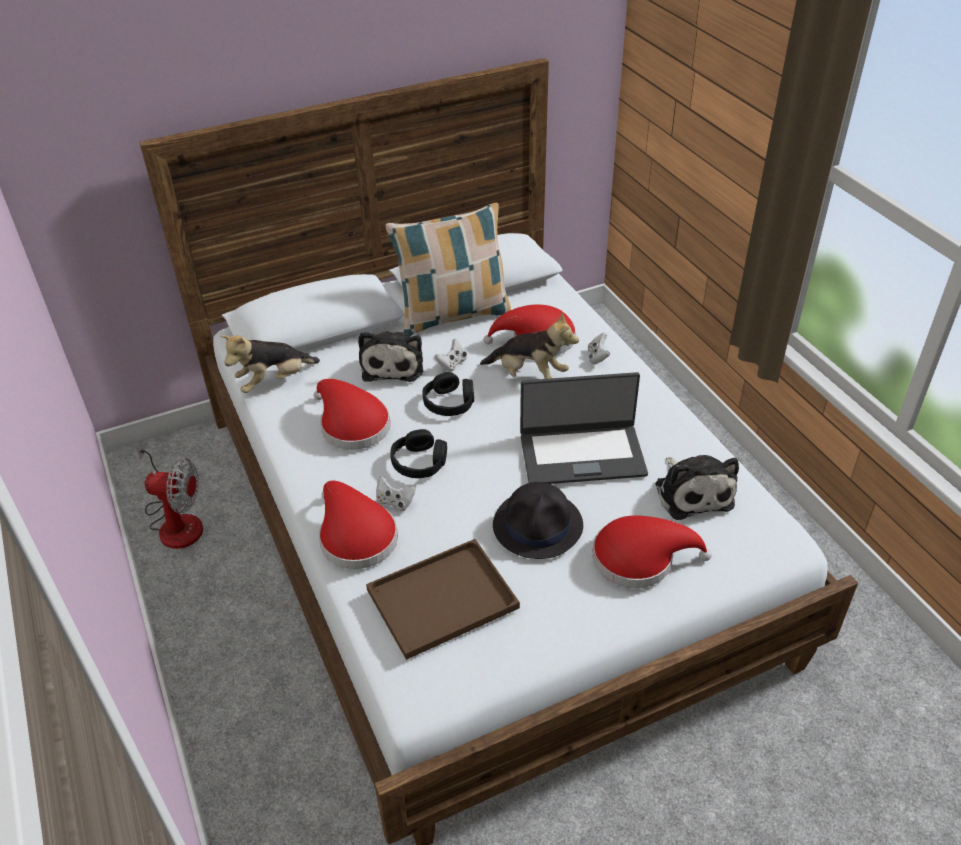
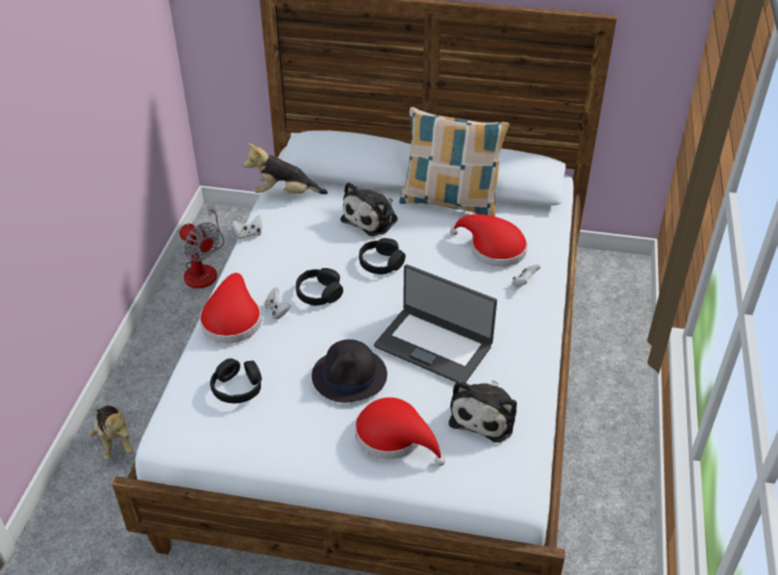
camera: 35 degrees right, 0 degrees up
red hat [314,379,390,450] -> none
brown tray [366,539,520,660] -> black headphones [210,358,262,403]
white game controller [435,339,467,372] -> white game controller moved to [232,215,262,239]
plush toy [480,312,579,379] -> plush toy moved to [89,406,134,460]

